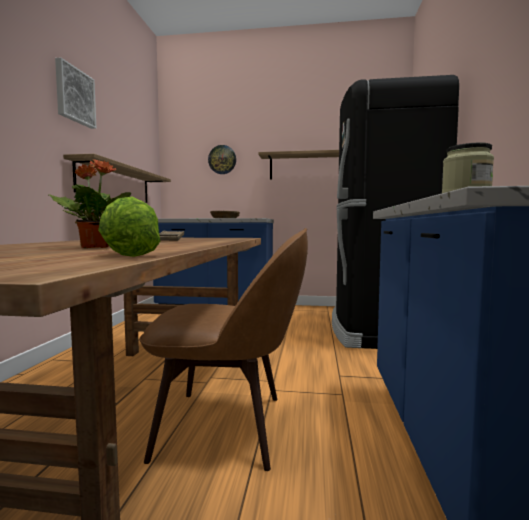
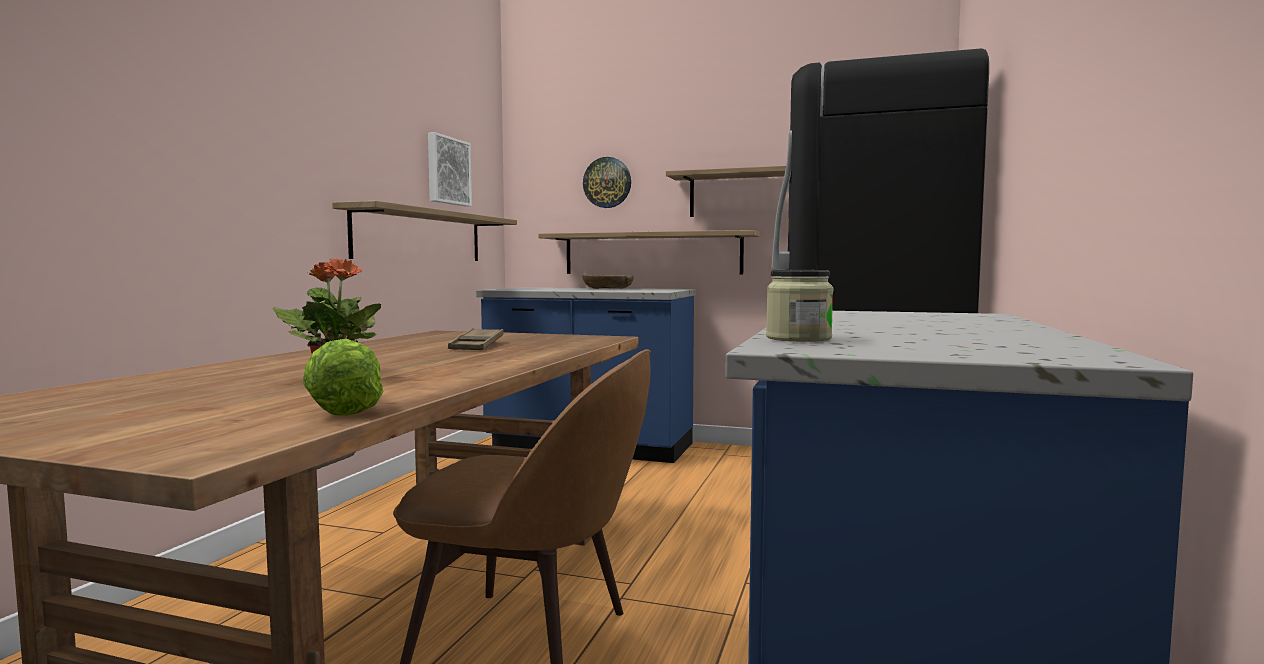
camera: 10 degrees right, 0 degrees up
picture [55,57,96,129] -> picture moved to [428,132,472,206]
none -> shelf [538,230,760,274]

